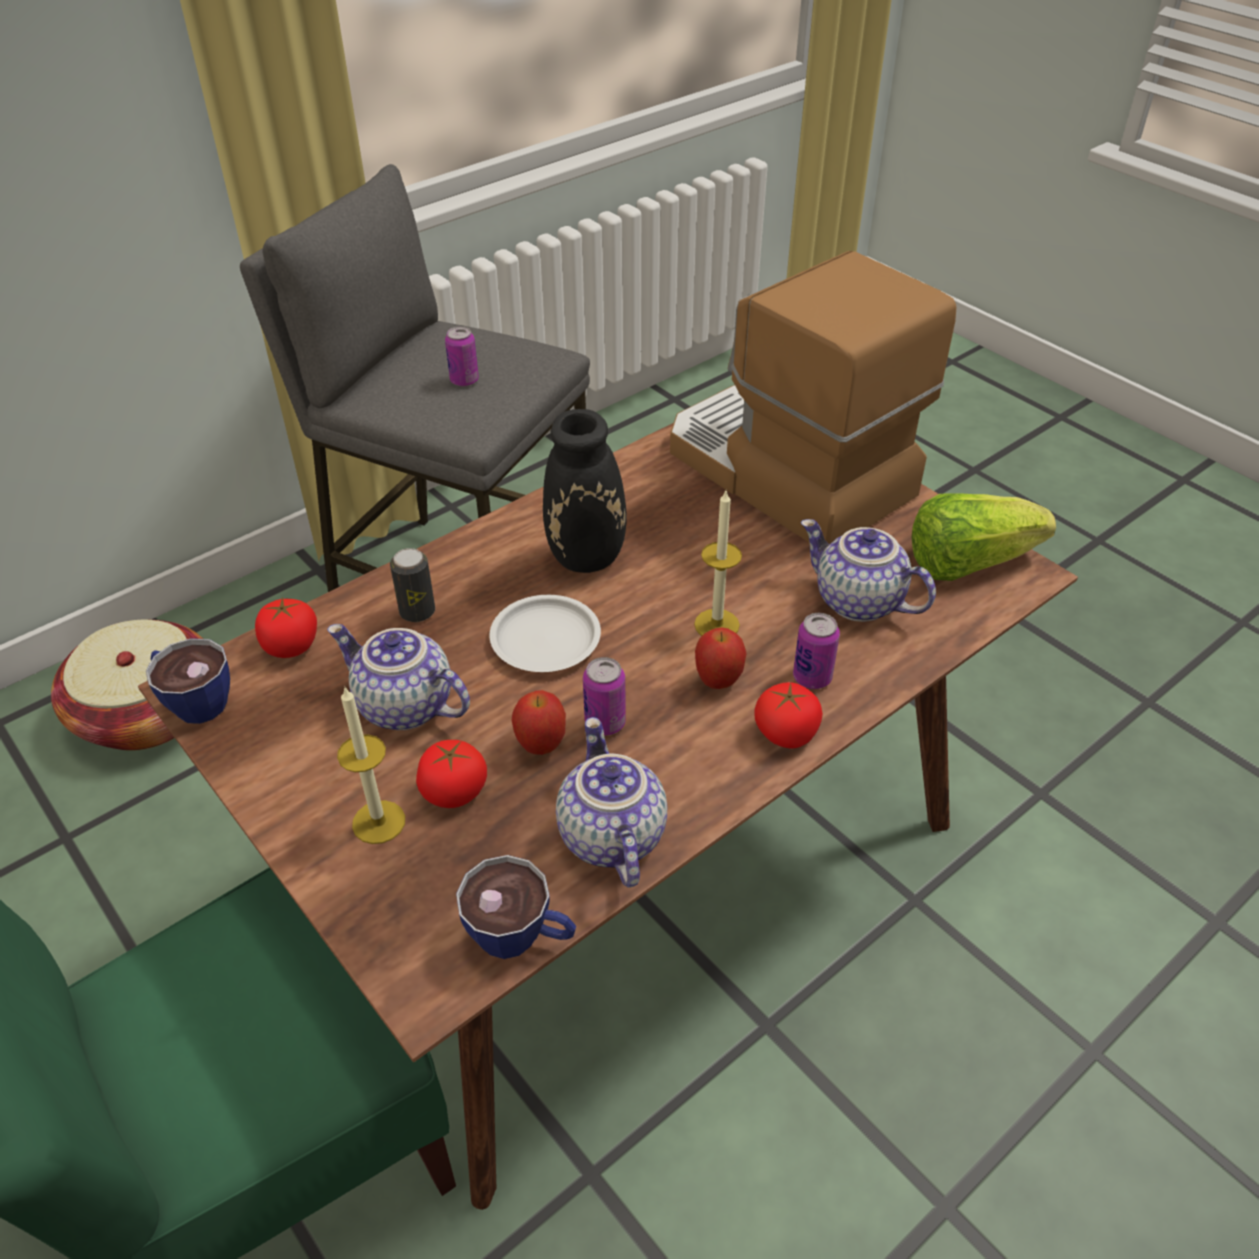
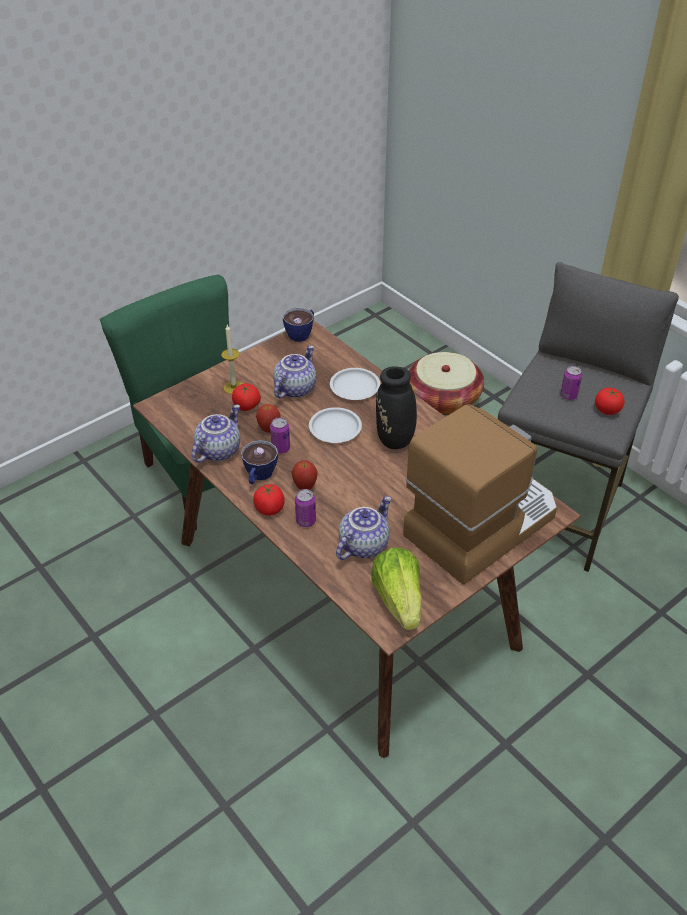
camera: 90 degrees right, 0 degrees up
tomato [255,597,317,658] -> tomato moved to [595,388,624,415]
can [390,548,435,622] -> white plate [330,368,380,400]
cup [456,855,576,959] -> cup moved to [241,440,278,484]
teapot [556,717,667,888] -> teapot turned 45 degrees counterclockwise [191,405,240,463]
candle [694,491,742,636] -> none

